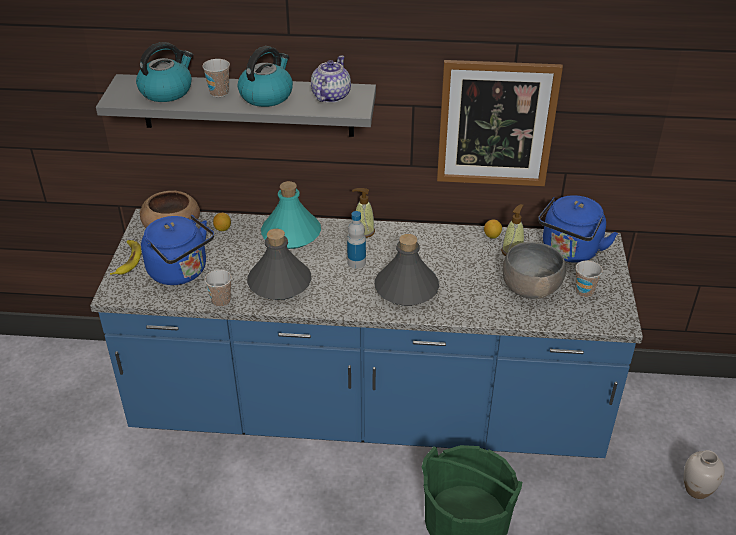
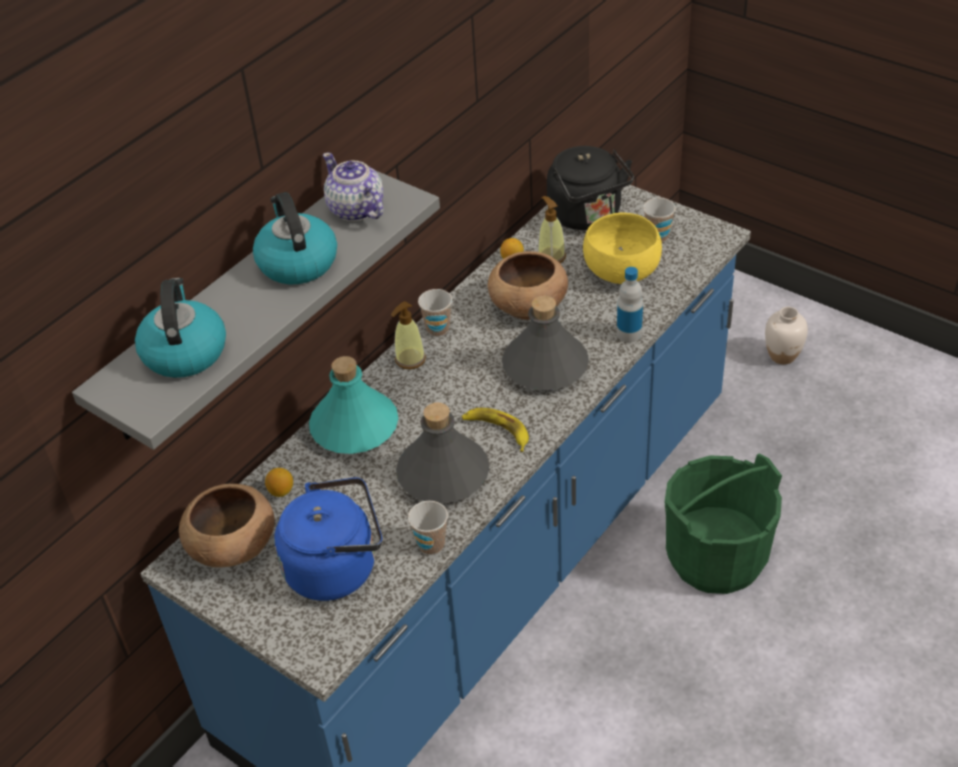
camera: 55 degrees left, 5 degrees up
banana [110,240,141,275] -> banana moved to [462,408,529,452]
cup [202,59,230,97] -> cup moved to [418,289,452,336]
bottle [347,211,366,269] -> bottle moved to [617,267,643,343]
picture [437,60,563,186] -> none
grey bowl [502,242,566,299] -> yellow bowl [583,213,662,284]
blue kettle [538,195,618,262] -> black kettle [547,146,634,230]
none -> brown bowl [488,251,568,320]

